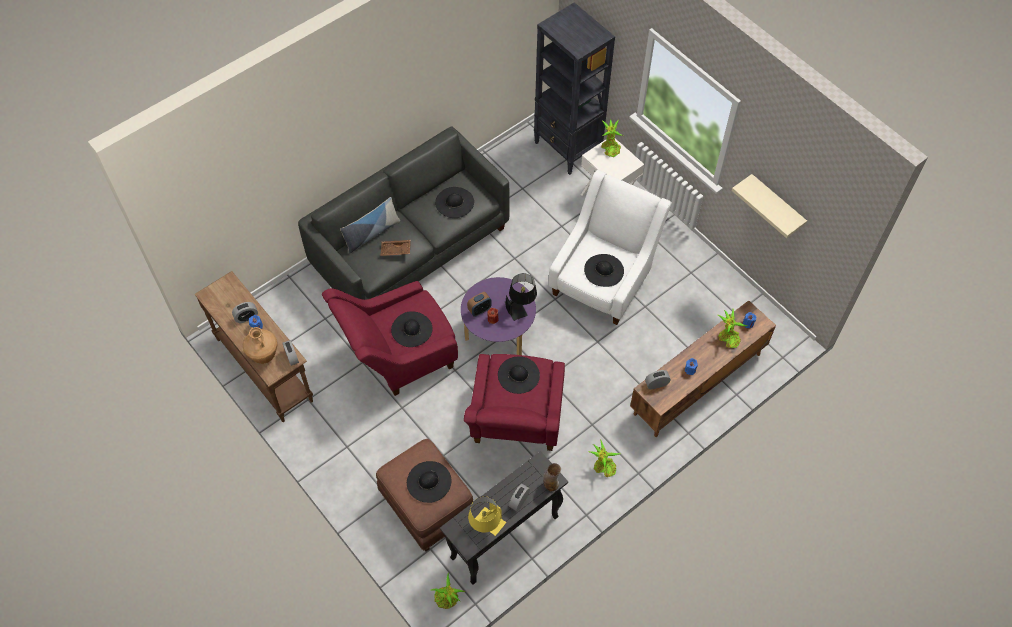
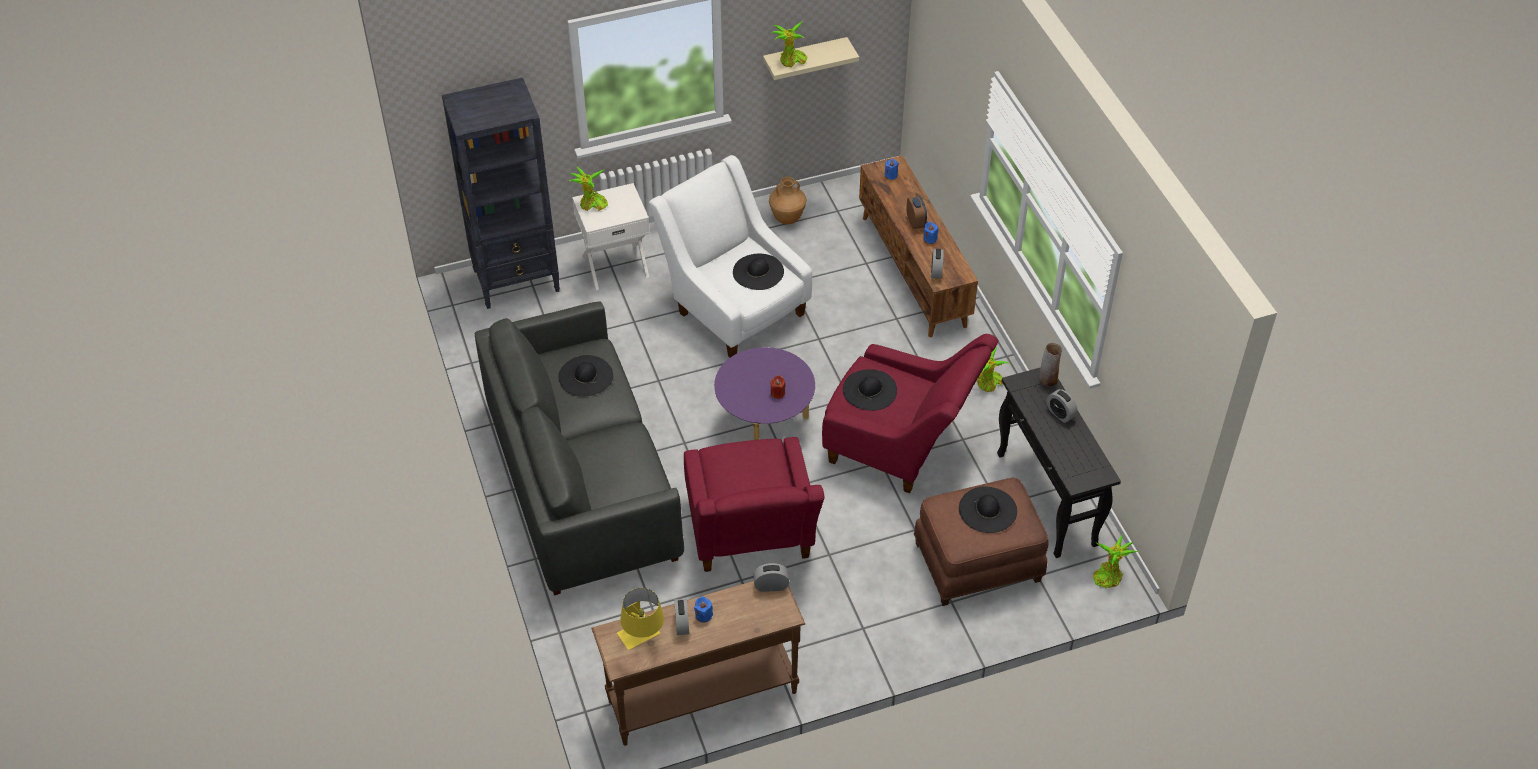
camera: 70 degrees left, 10 degrees down
brown vase [242,327,277,364] -> brown vase moved to [769,177,806,224]
pillow [340,197,400,254] -> none
brown tray [380,240,411,256] -> none
black hat [391,311,433,347] -> none
alarm clock [467,292,492,317] -> alarm clock moved to [906,196,927,229]
yellow table lamp [468,496,506,536] -> yellow table lamp moved to [617,588,664,650]
black table lamp [505,273,537,321] -> none
potted plant [718,309,747,348] -> potted plant moved to [771,21,808,68]

